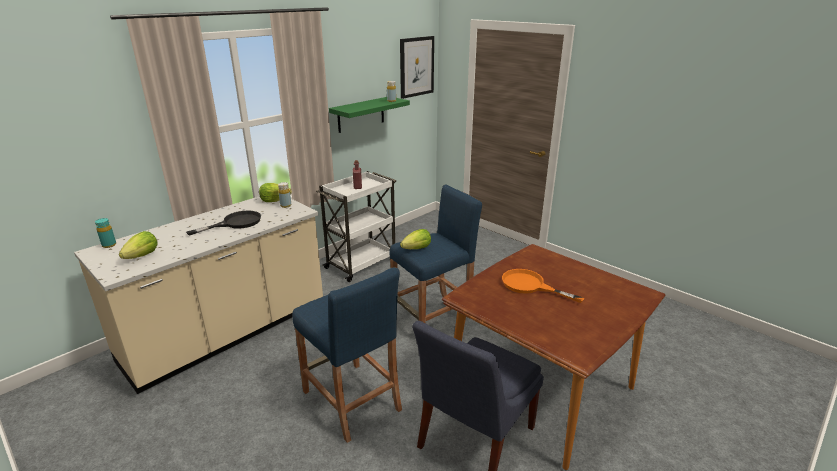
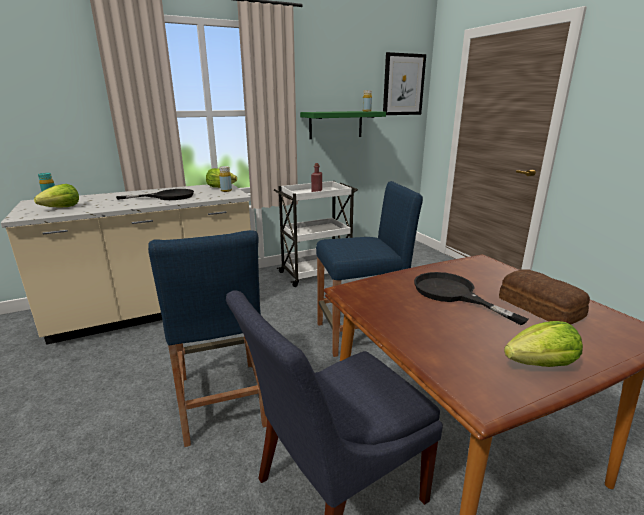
camera: 20 degrees right, 5 degrees down
lettuce [400,229,431,249] -> lettuce moved to [504,321,583,367]
orange frying pan [502,269,584,303] -> black frying pan [414,272,529,325]
none -> bread [499,269,590,324]

